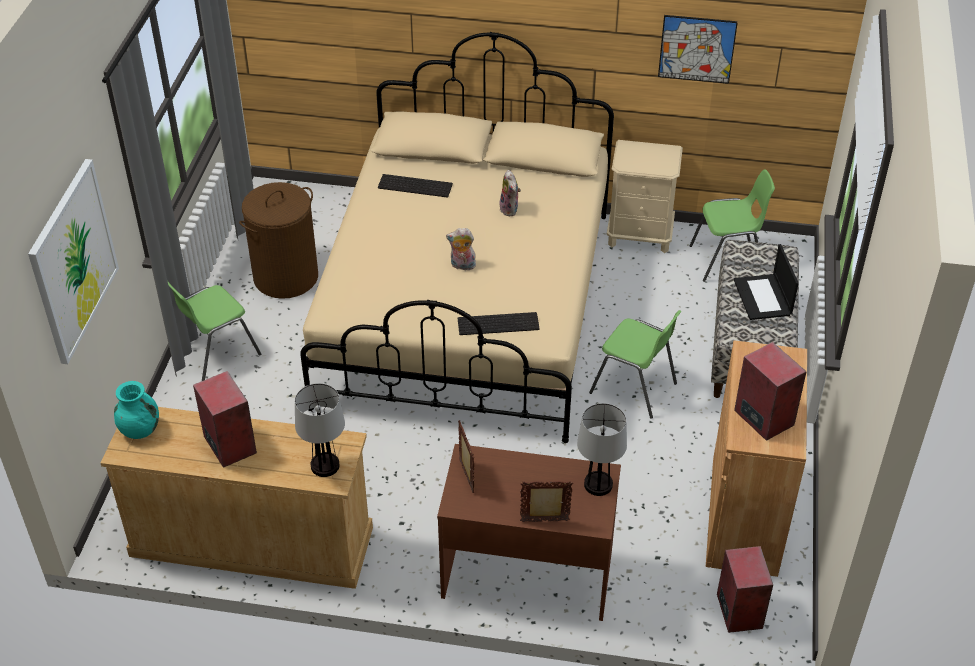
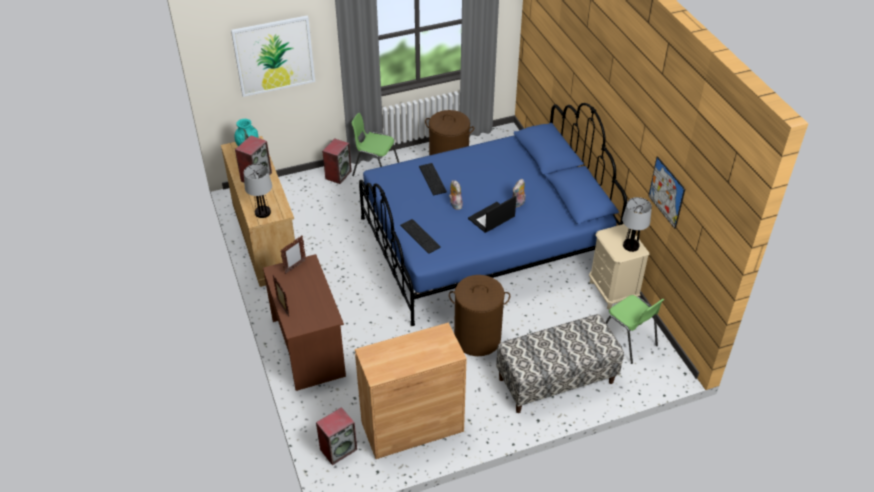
camera: 60 degrees right, 0 degrees up
beige bed [300,32,614,443] -> blue bed [359,103,627,326]
keyboard [378,174,453,197] -> keyboard moved to [419,163,447,195]
table lamp [577,403,627,496] -> table lamp moved to [622,197,652,252]
green chair [589,310,682,419] -> brown laundry basket [449,275,510,356]
laptop [734,244,799,320] -> laptop moved to [468,196,516,233]
speaker [734,342,807,441] -> speaker moved to [322,138,352,184]

